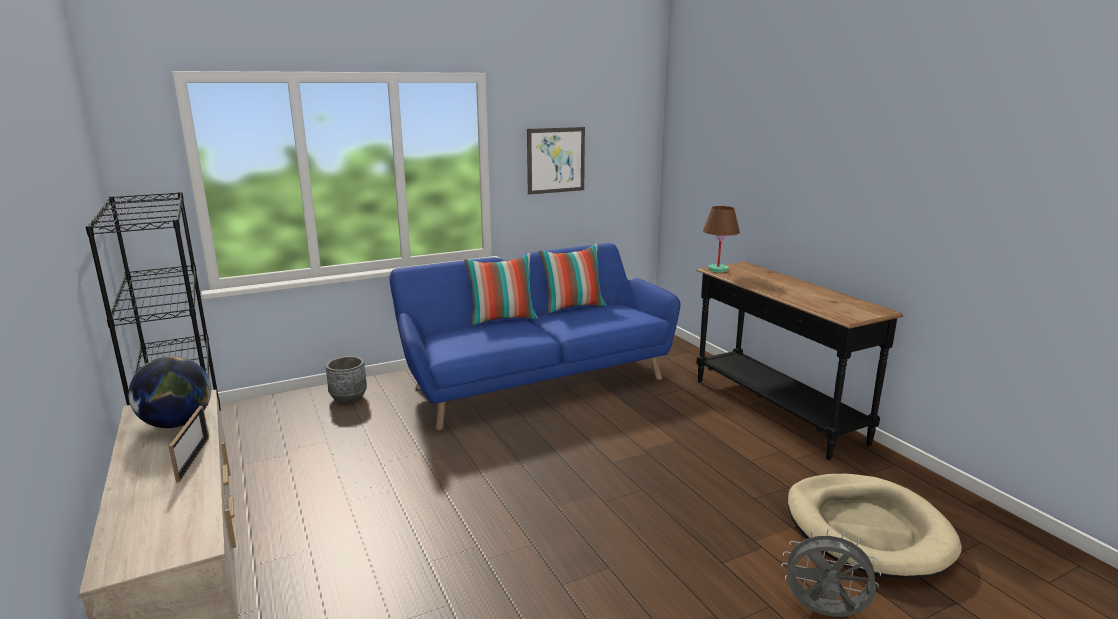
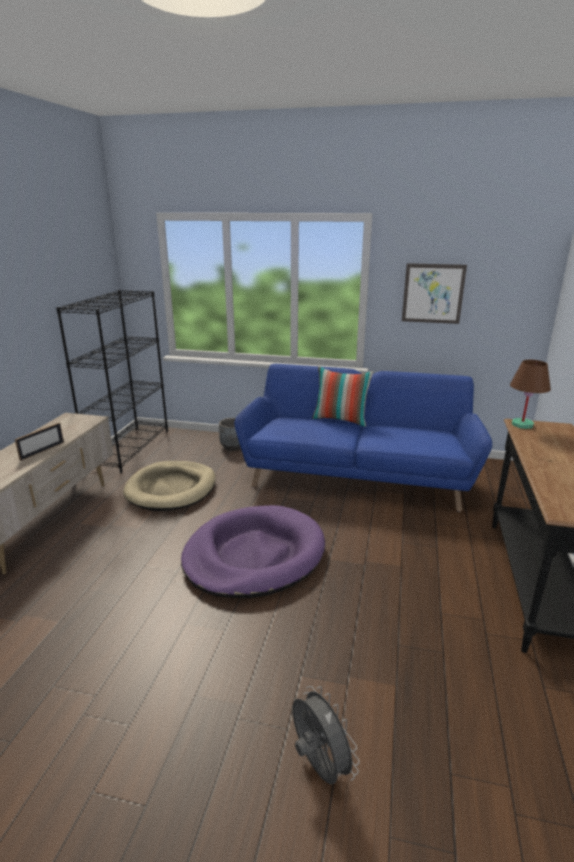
camera: 40 degrees right, 5 degrees up
globe [128,356,211,428] -> none
pillow [539,244,606,313] -> none
beige dog bed [788,474,962,578] -> beige dog bed moved to [123,461,216,511]
none -> purple dog bed [181,505,325,598]

